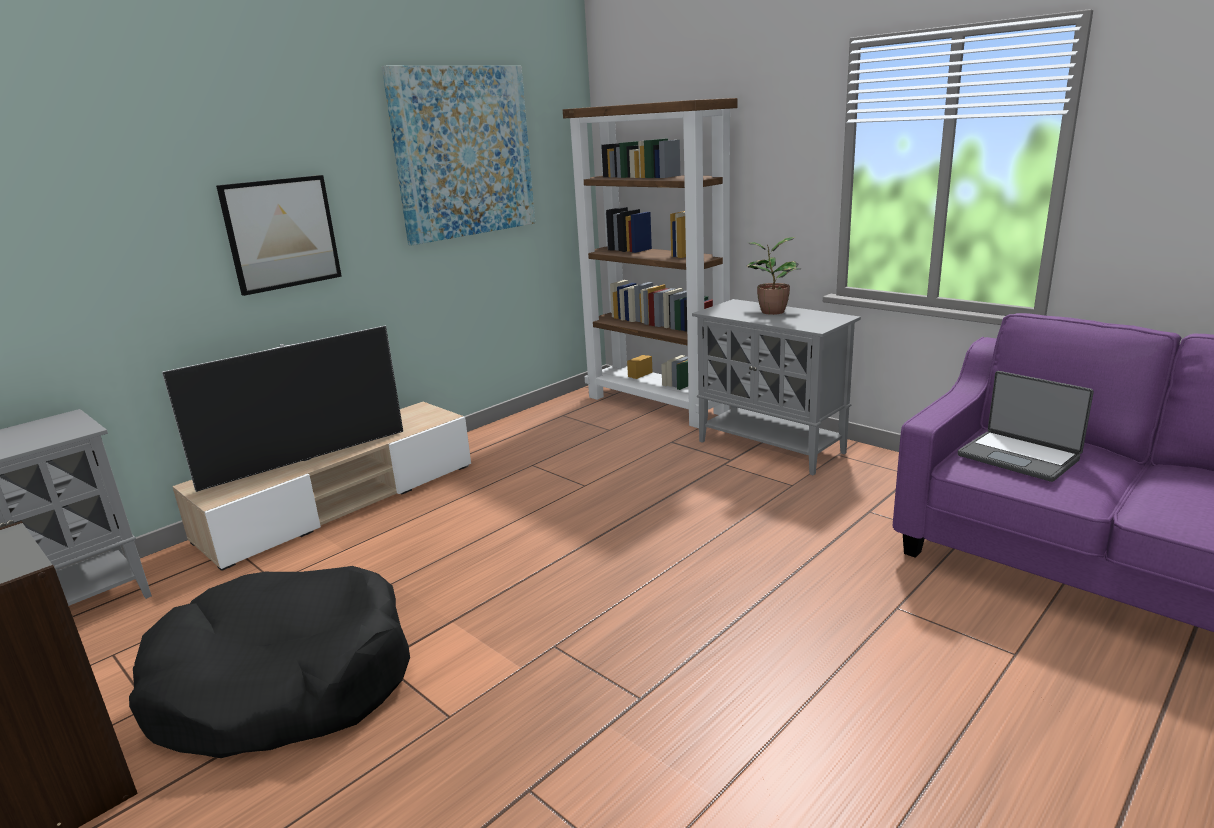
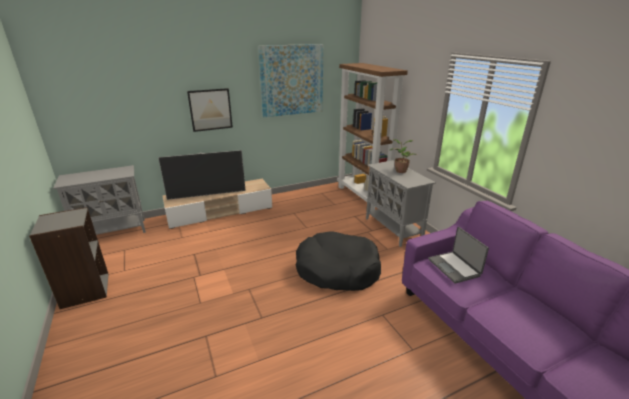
camera: 20 degrees right, 5 degrees up
black dog bed [129,566,410,758] -> black dog bed moved to [296,232,381,291]

